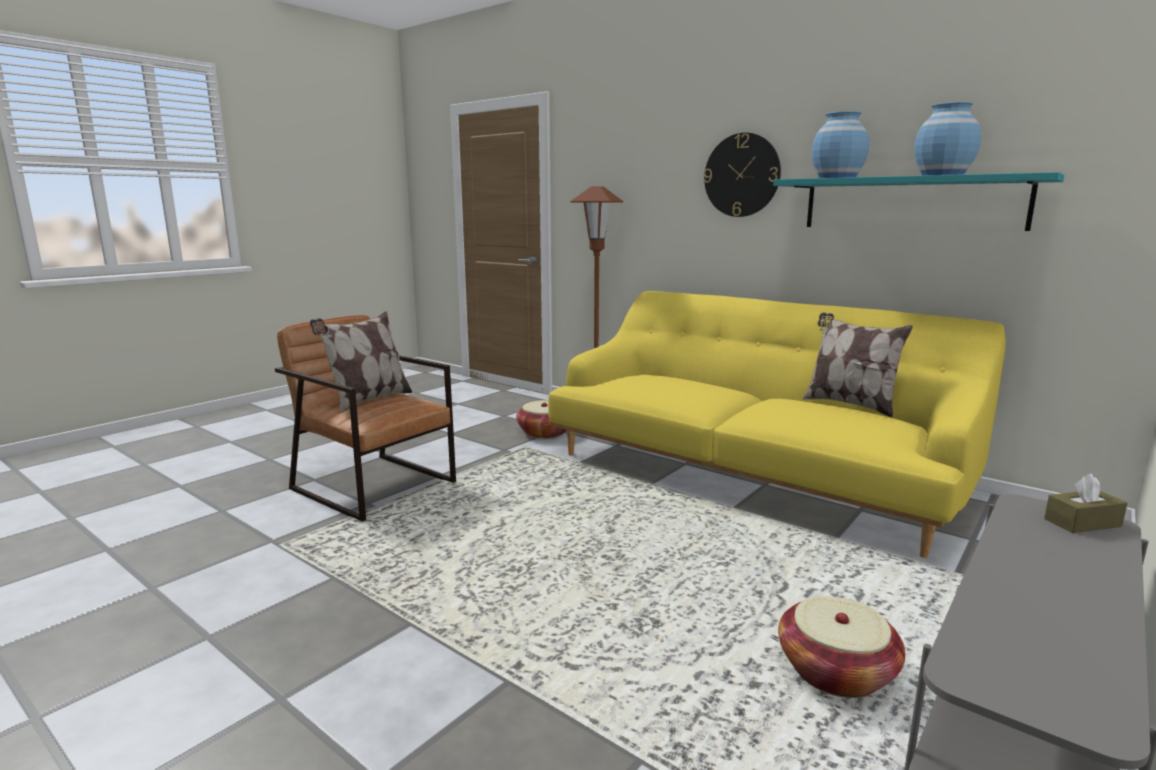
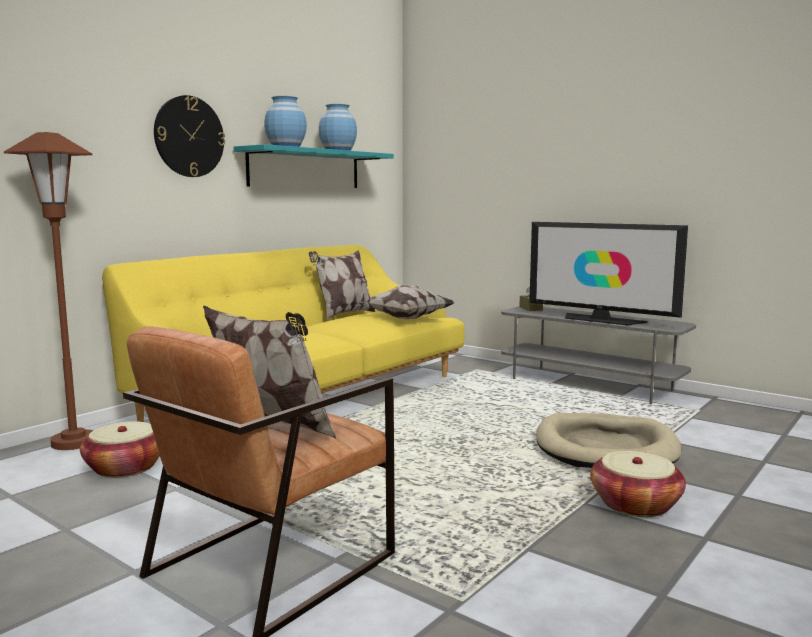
camera: 90 degrees left, 5 degrees down
basket [778,596,905,698] -> basket moved to [590,451,686,517]
none -> pillow [357,285,455,319]
none -> television [529,222,688,325]
none -> beige dog bed [536,413,681,468]

